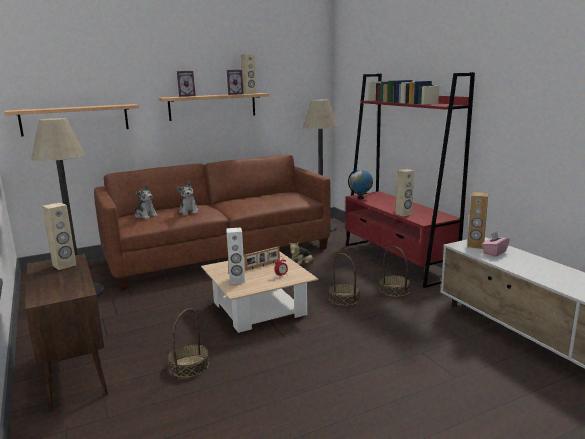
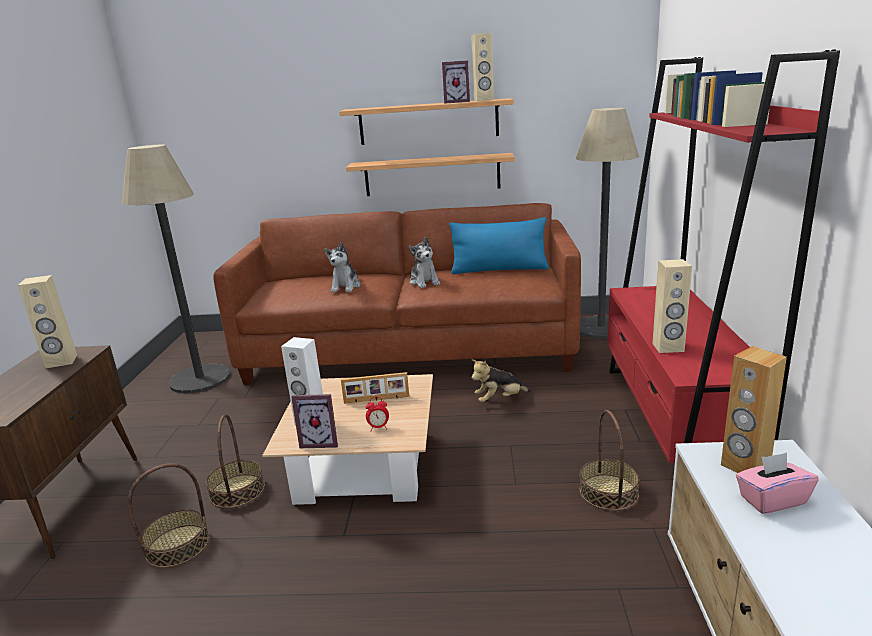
camera: 30 degrees right, 5 degrees up
shelf [4,104,139,137] -> shelf moved to [346,153,515,196]
plush toy [135,185,158,219] -> plush toy moved to [409,237,440,288]
picture frame [177,71,196,97] -> picture frame moved to [291,394,338,448]
basket [329,253,360,306] -> basket moved to [206,414,265,509]
globe [348,169,373,199] -> none
none -> blue pillow [449,217,549,274]

